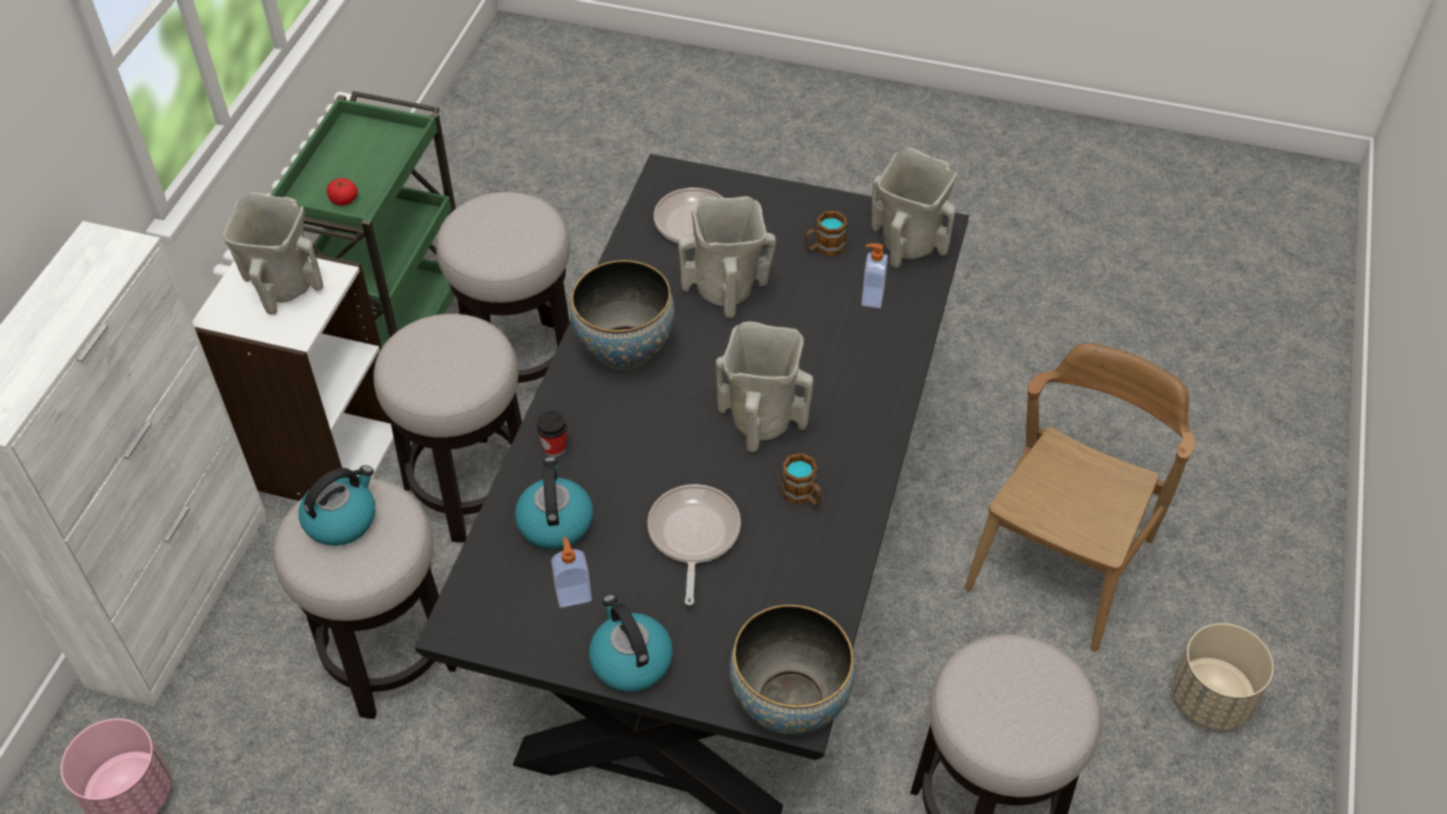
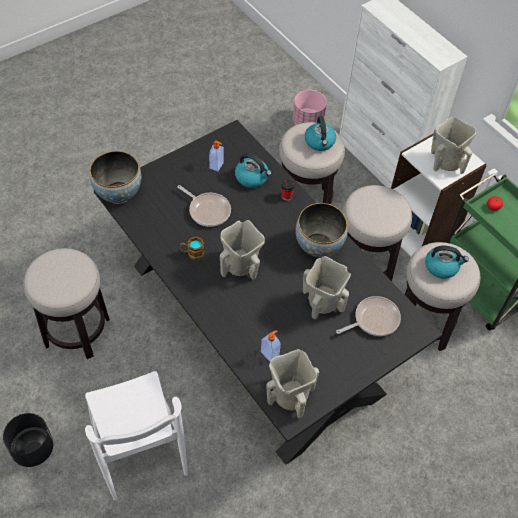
camera: 125 degrees right, 5 degrees up
kettle [589,595,673,692] -> kettle moved to [425,246,469,279]
mug [805,211,847,256] -> none
brown chair [965,343,1195,652] -> white chair [85,371,188,501]
beige planter [1172,623,1274,730] -> black planter [3,413,53,467]

